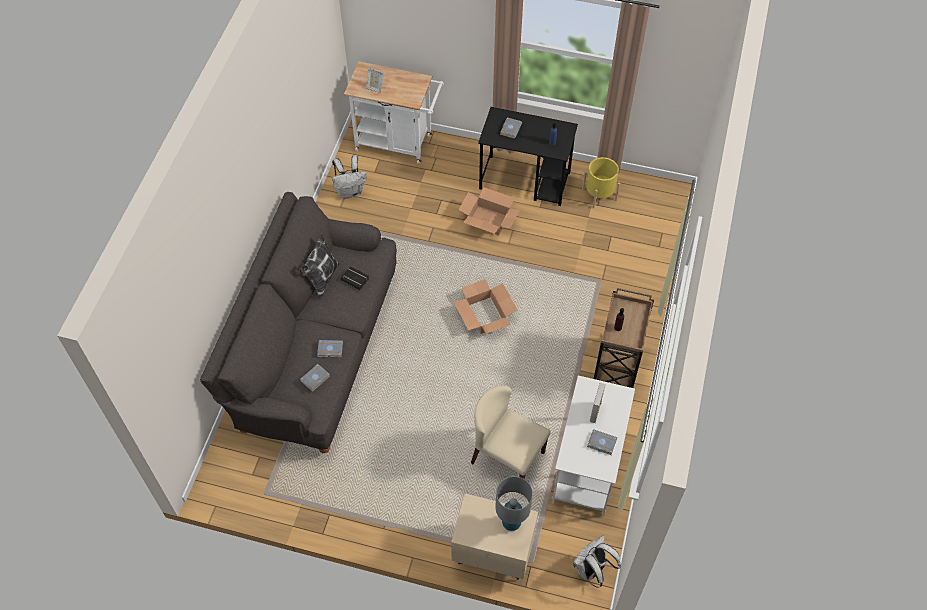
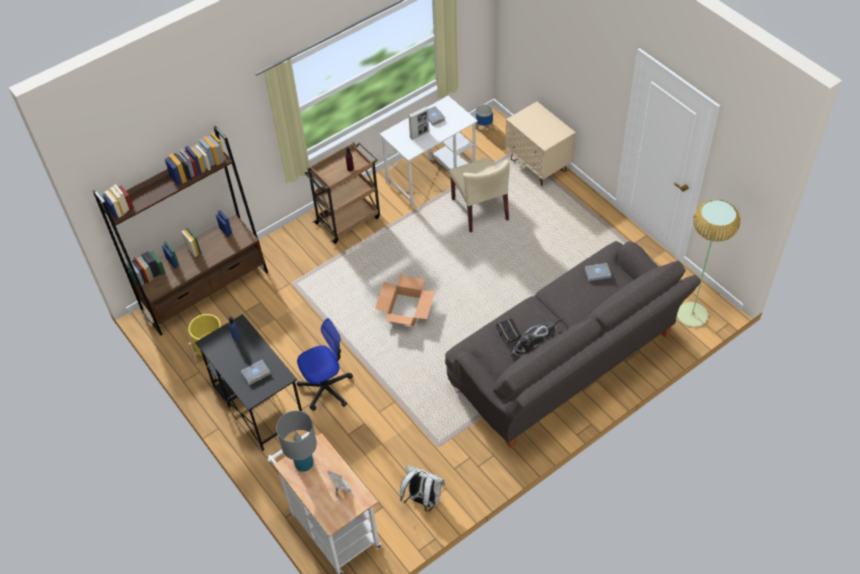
camera: 140 degrees left, 5 degrees down
grey book [317,340,343,358] -> none
cardboard box [458,187,520,235] -> office chair [297,318,353,411]
grey table lamp [495,476,533,531] -> grey table lamp moved to [276,411,317,472]
white backpack [573,535,621,588] -> planter [476,104,493,133]
none -> brown bookcase [92,126,268,336]
none -> floor lamp [677,199,740,328]

